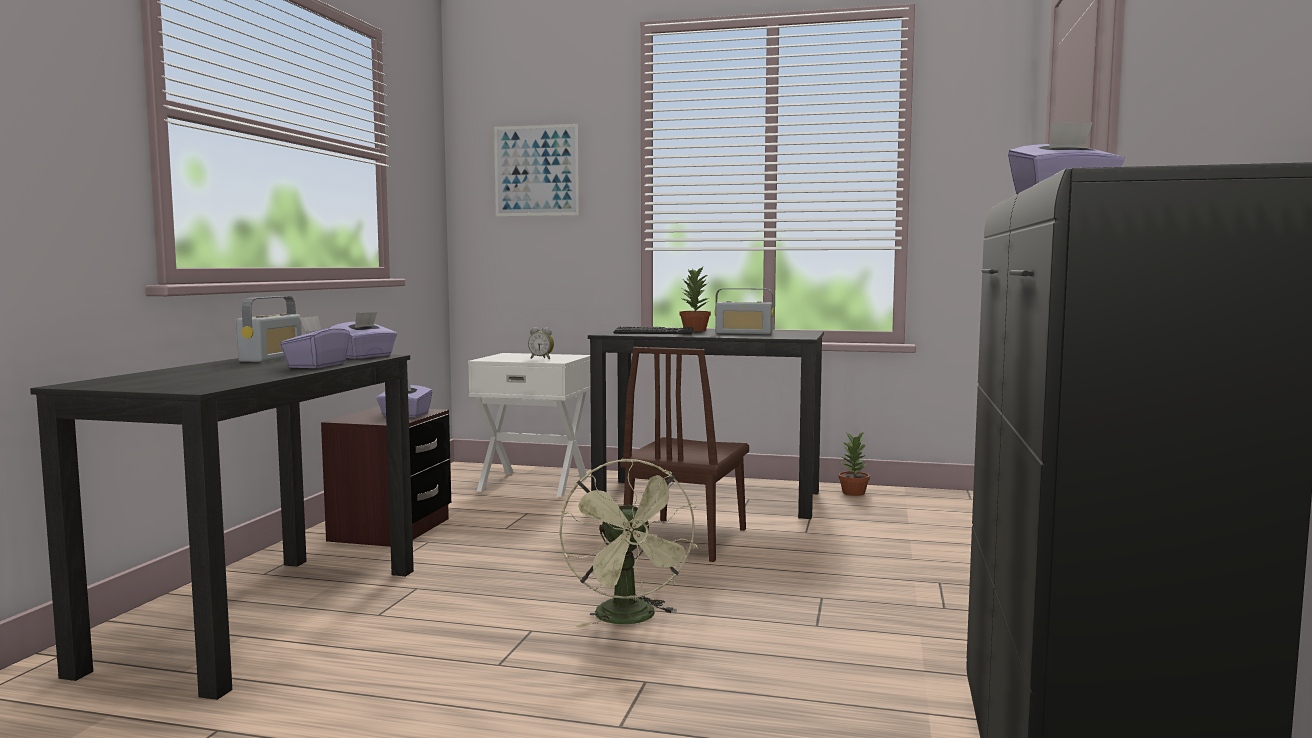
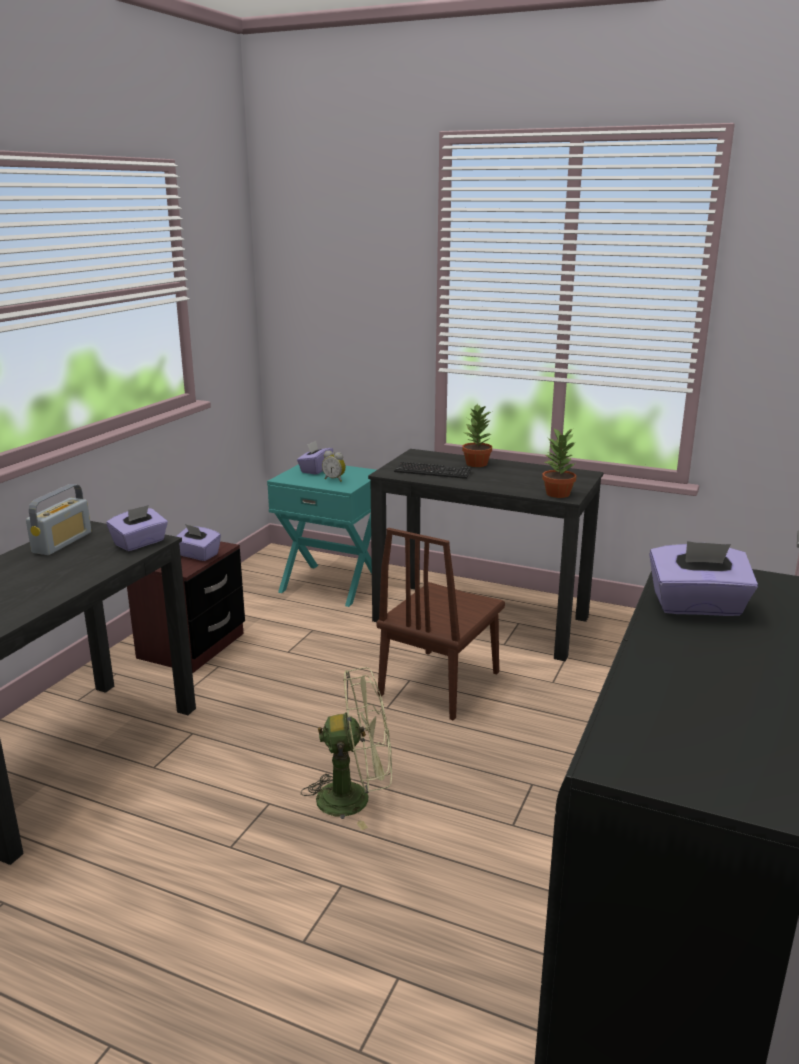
camera: 10 degrees right, 15 degrees up
purple tissue box [280,316,350,368] -> purple tissue box moved to [297,440,333,475]
white nightstand [468,353,591,497] -> turquoise nightstand [267,464,376,607]
picture [494,124,579,216] -> none
green fan [559,458,698,628] -> green fan turned 90 degrees counterclockwise [301,667,392,830]
radio [715,288,774,334] -> none
potted plant [839,431,870,496] -> potted plant moved to [542,429,576,498]

